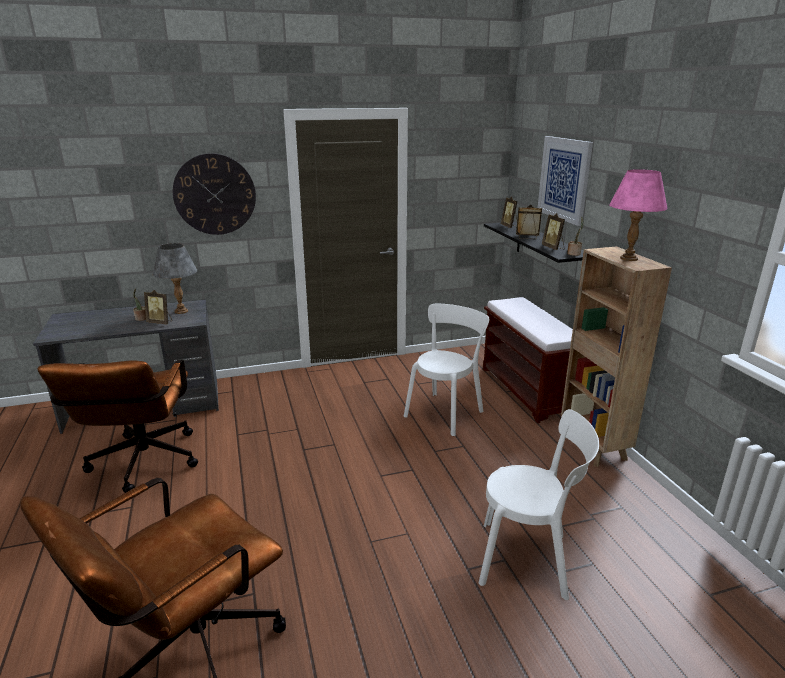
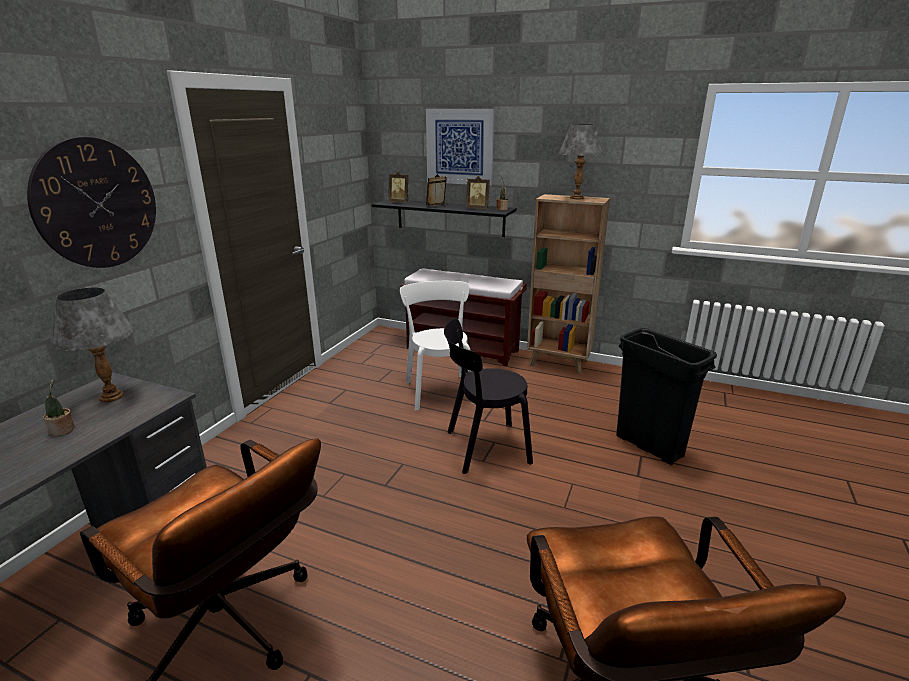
camera: 50 degrees left, 0 degrees up
picture frame [144,290,172,324] -> none
white chair [479,409,599,600] -> black trash can [616,328,717,465]
pink table lamp [609,169,667,261] -> grey table lamp [559,124,603,199]
none -> black chair [444,318,533,474]

